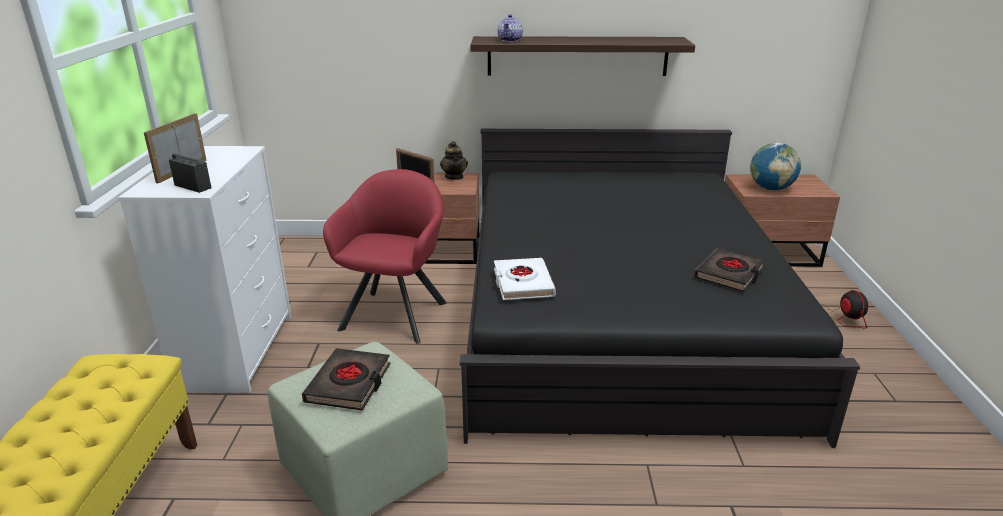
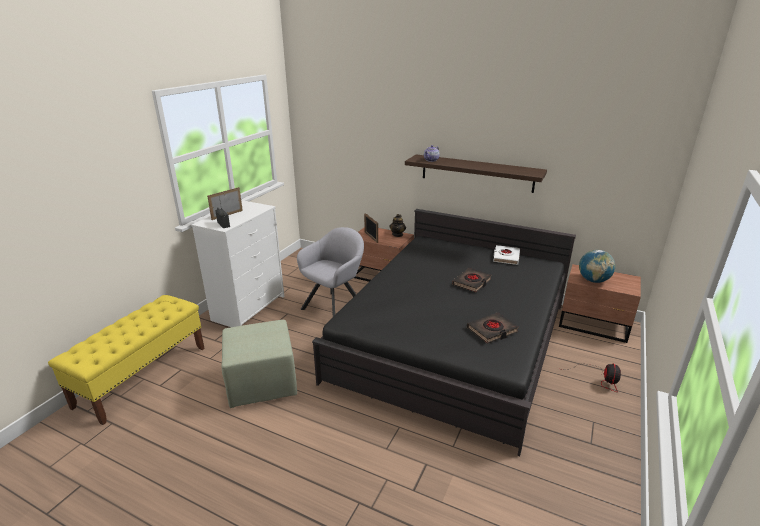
camera: 25 degrees right, 0 degrees up
black book [302,348,391,411] -> black book moved to [452,268,492,293]
red armchair [323,169,447,344] -> grey armchair [297,227,364,317]
white book [494,258,556,300] -> white book moved to [493,245,520,265]

